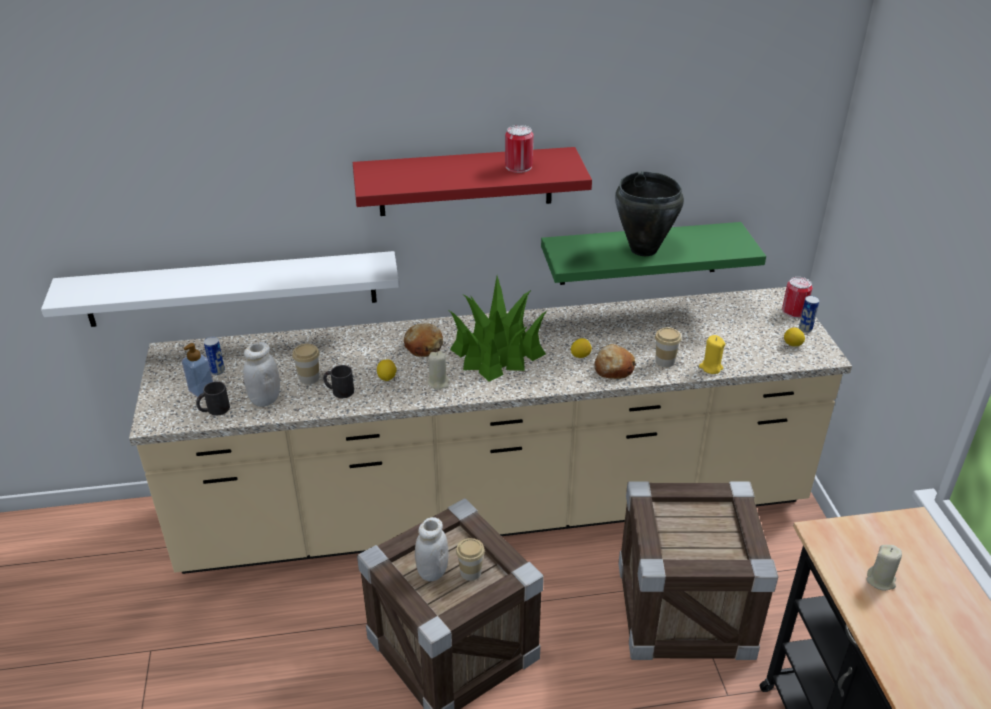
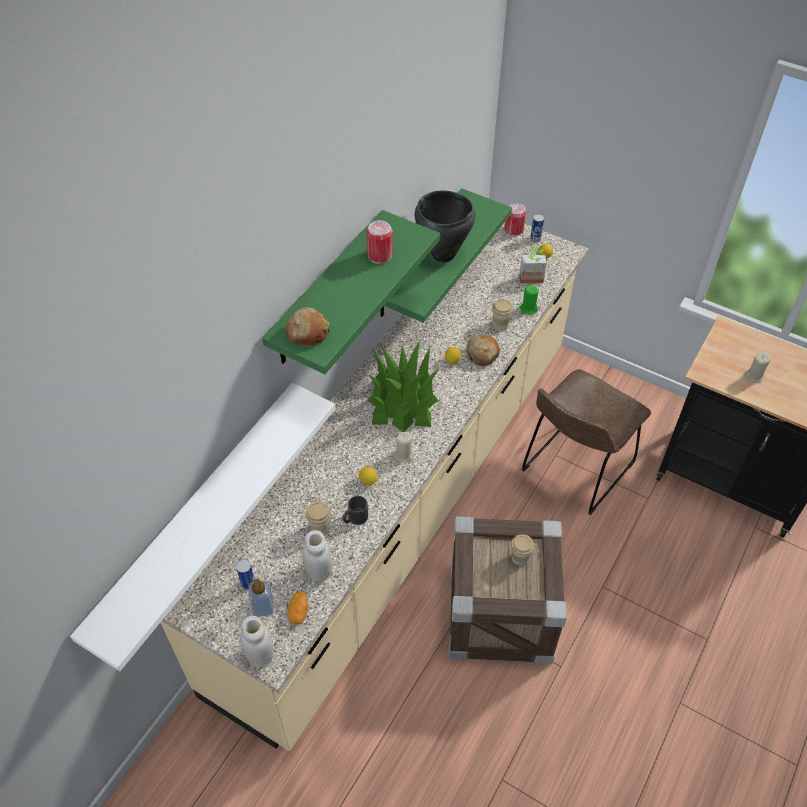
camera: 50 degrees left, 15 degrees up
black mug [196,381,230,416] -> potato [287,591,308,624]
red shelf [353,147,592,216] -> green shelf [262,210,440,374]
bread [404,323,443,357] -> bread moved to [286,307,330,346]
white jar [415,517,448,581] -> white jar moved to [240,616,274,667]
crate [618,481,778,660] -> brown chair [521,369,651,515]
yellow candle [699,335,725,374] -> green candle [520,285,539,314]
none -> potted plant [519,247,547,283]

